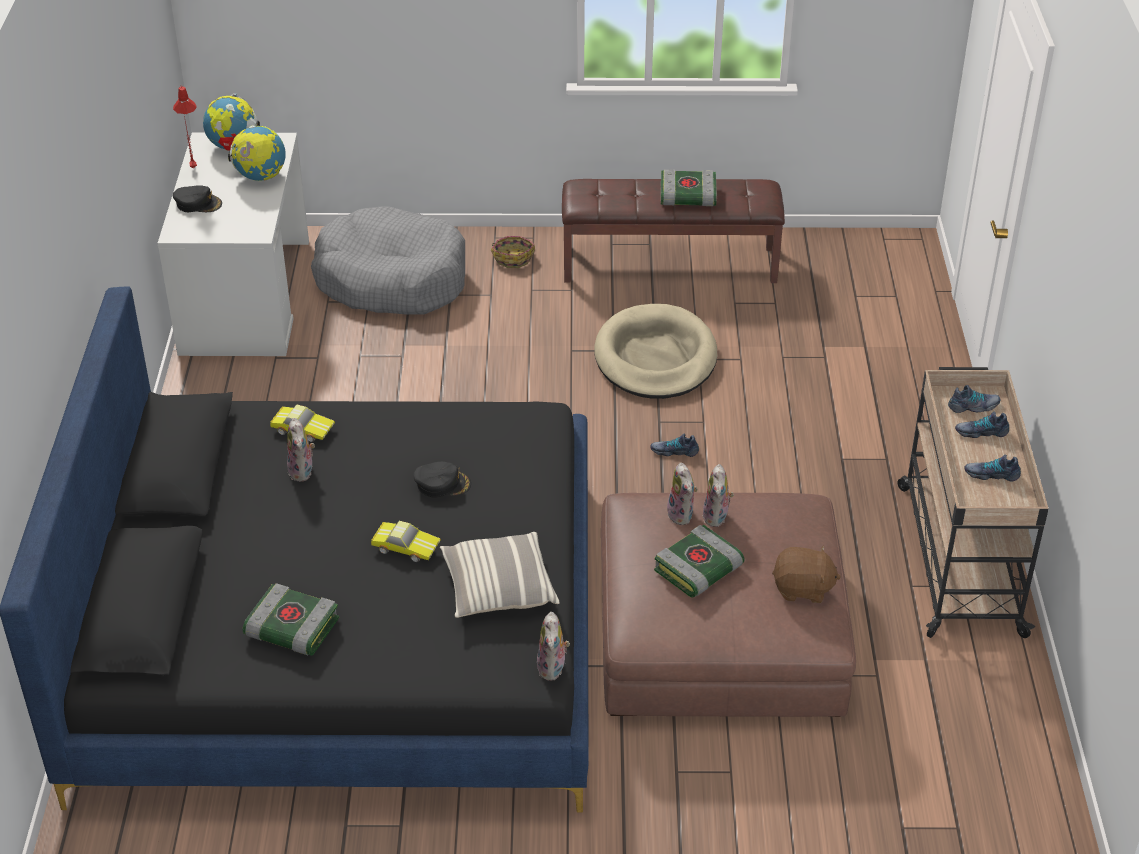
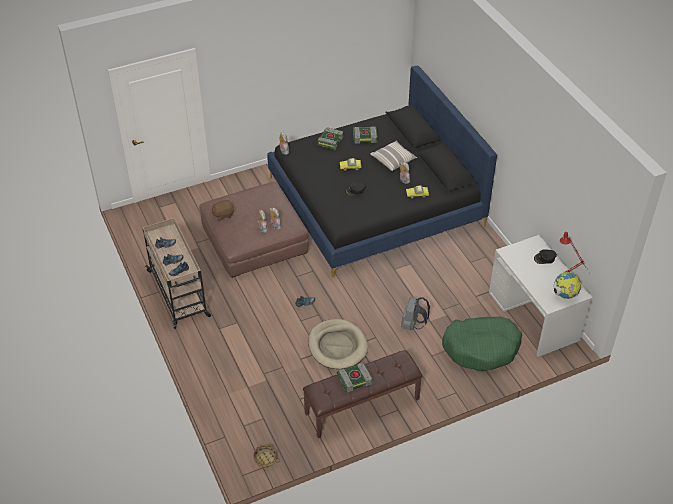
camera: 155 degrees right, 5 degrees up
globe [228,126,286,181] -> none
grey dog bed [311,207,465,315] -> green dog bed [442,317,522,371]
pillow [440,532,560,618] -> pillow moved to [370,141,417,171]
basket [491,236,535,268] -> basket moved to [254,445,280,468]
book [654,525,745,598] -> book moved to [317,128,343,150]
none -> grey backpack [401,297,430,330]

